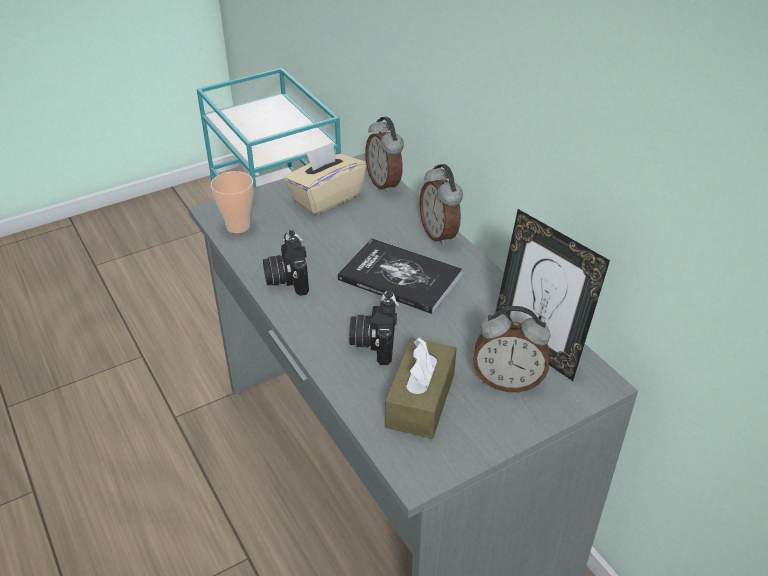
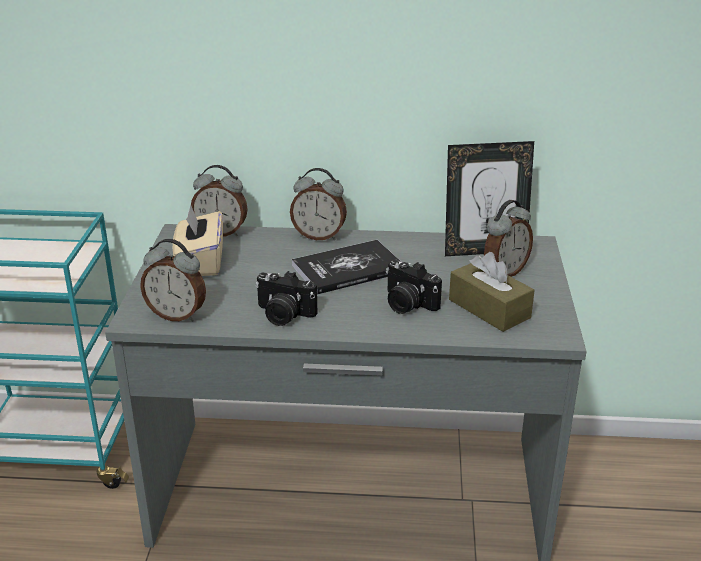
camera: 55 degrees left, 10 degrees down
cup [211,171,254,233] -> alarm clock [140,239,206,322]

